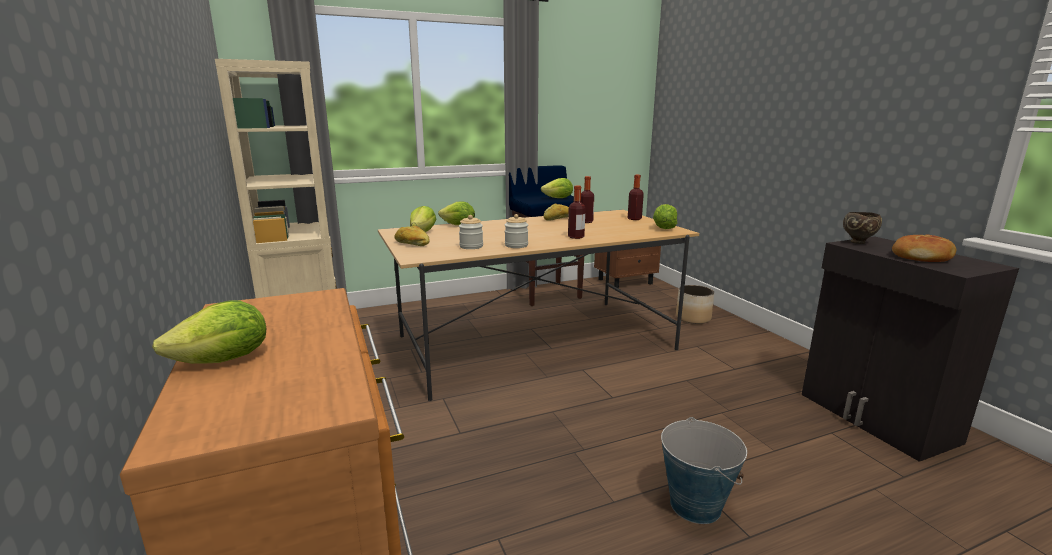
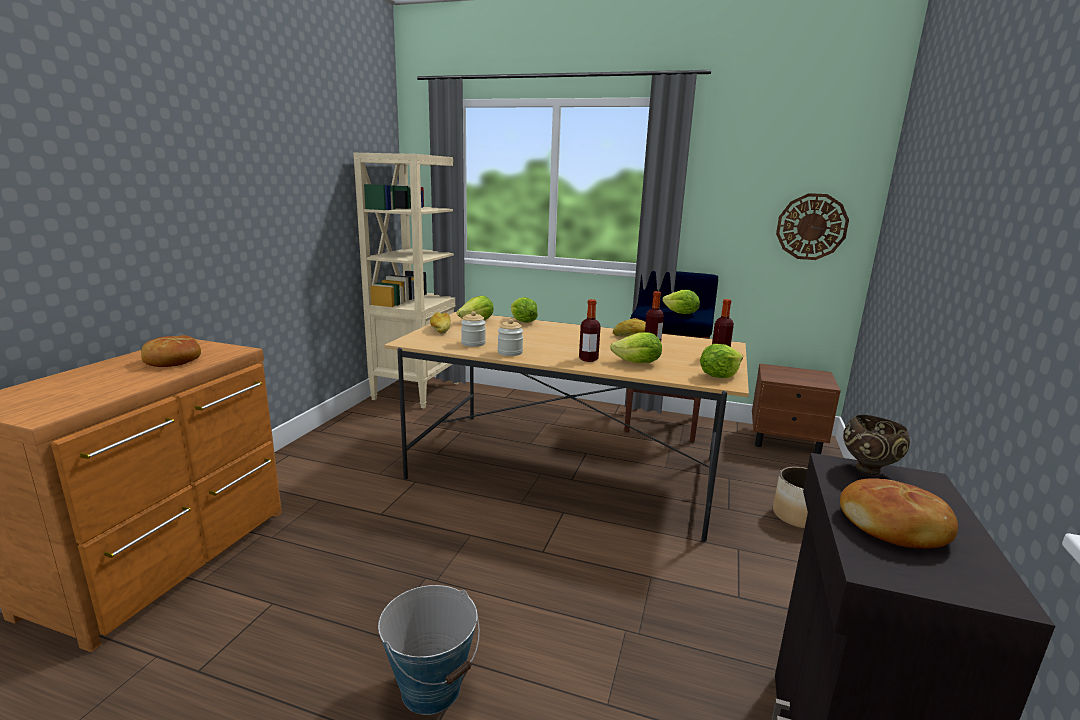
camera: 40 degrees right, 0 degrees up
lettuce [152,300,266,364] -> lettuce moved to [610,332,662,363]
none -> bread [141,335,201,367]
none -> wall clock [776,193,849,260]

